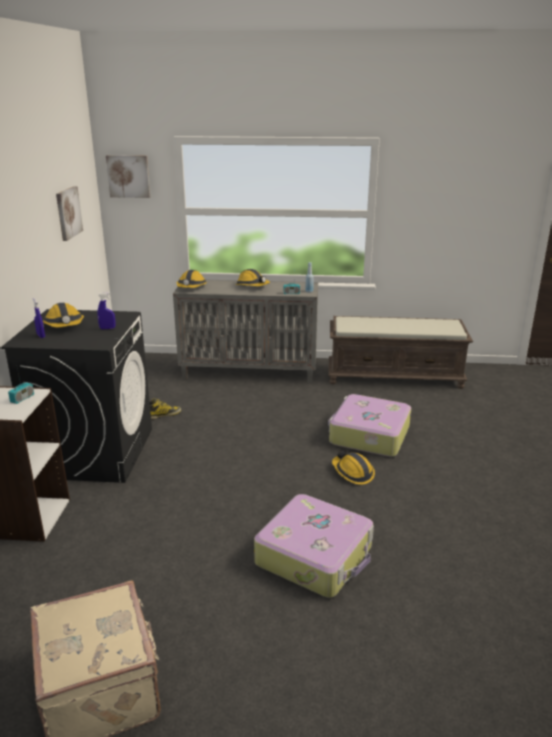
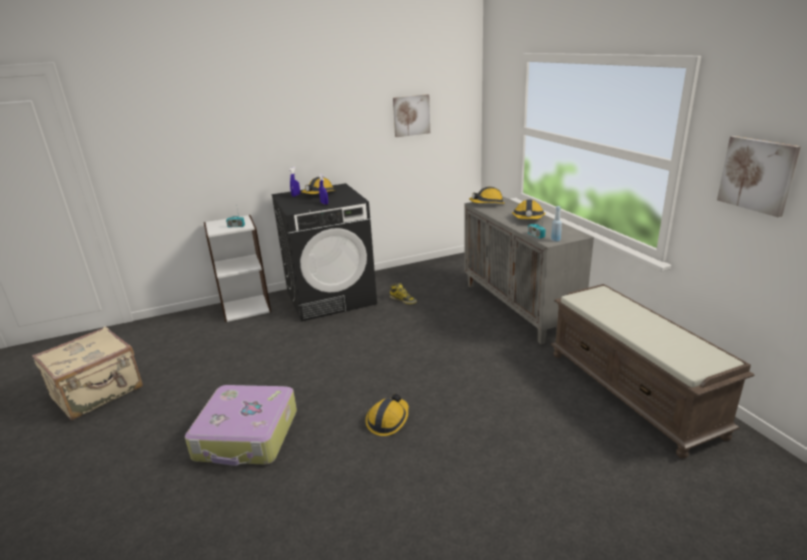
camera: 65 degrees right, 0 degrees up
picture [106,155,150,198] -> picture moved to [717,136,801,217]
suitcase [328,394,411,457] -> none

